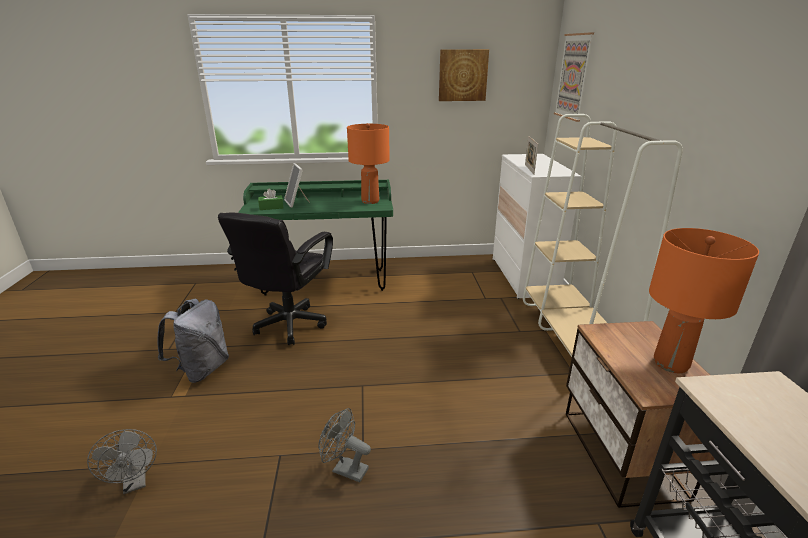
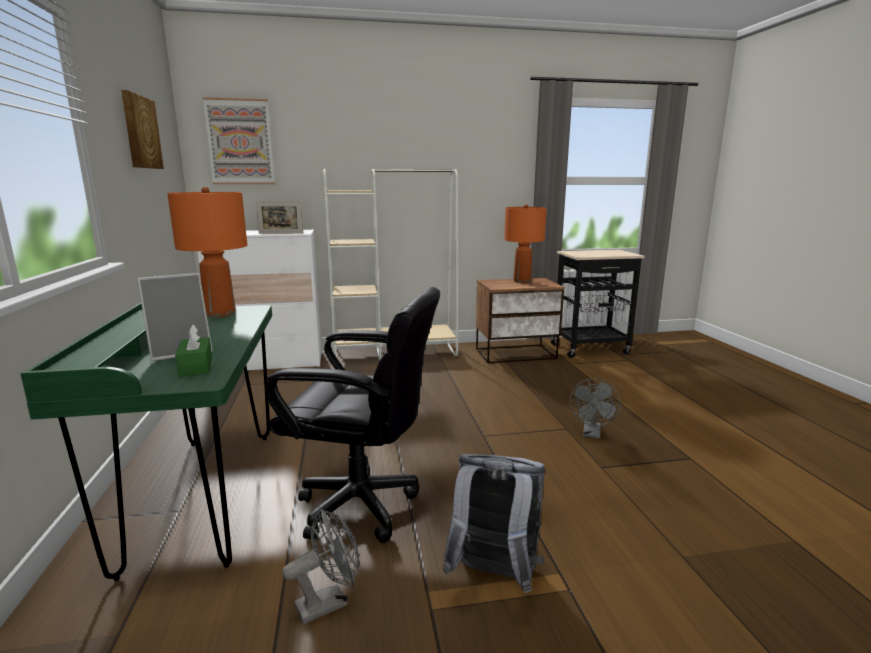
camera: 95 degrees left, 10 degrees down
grey fan [87,429,157,494] -> grey fan moved to [282,509,360,625]

